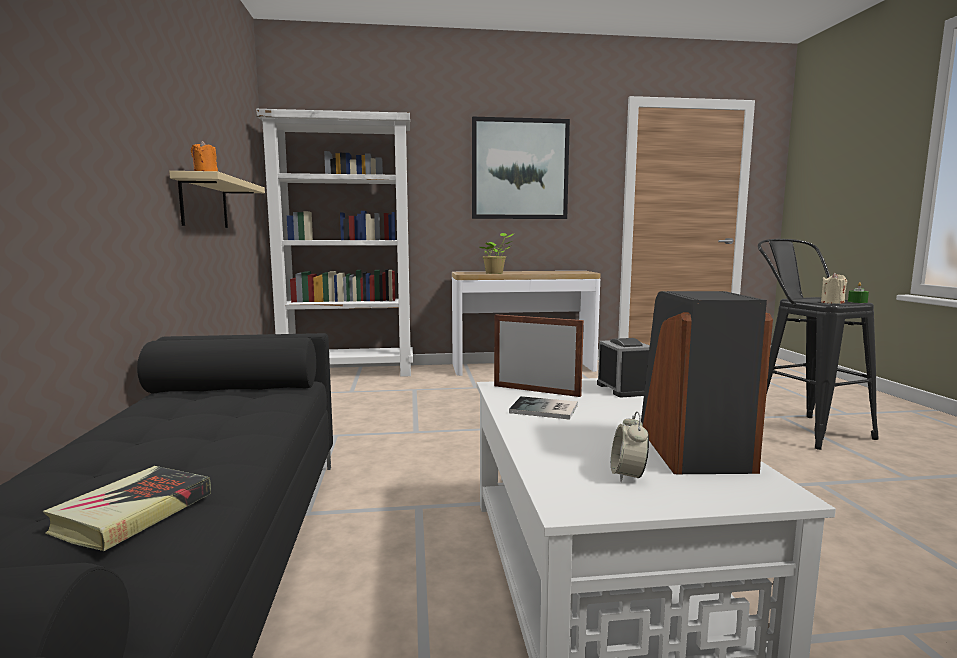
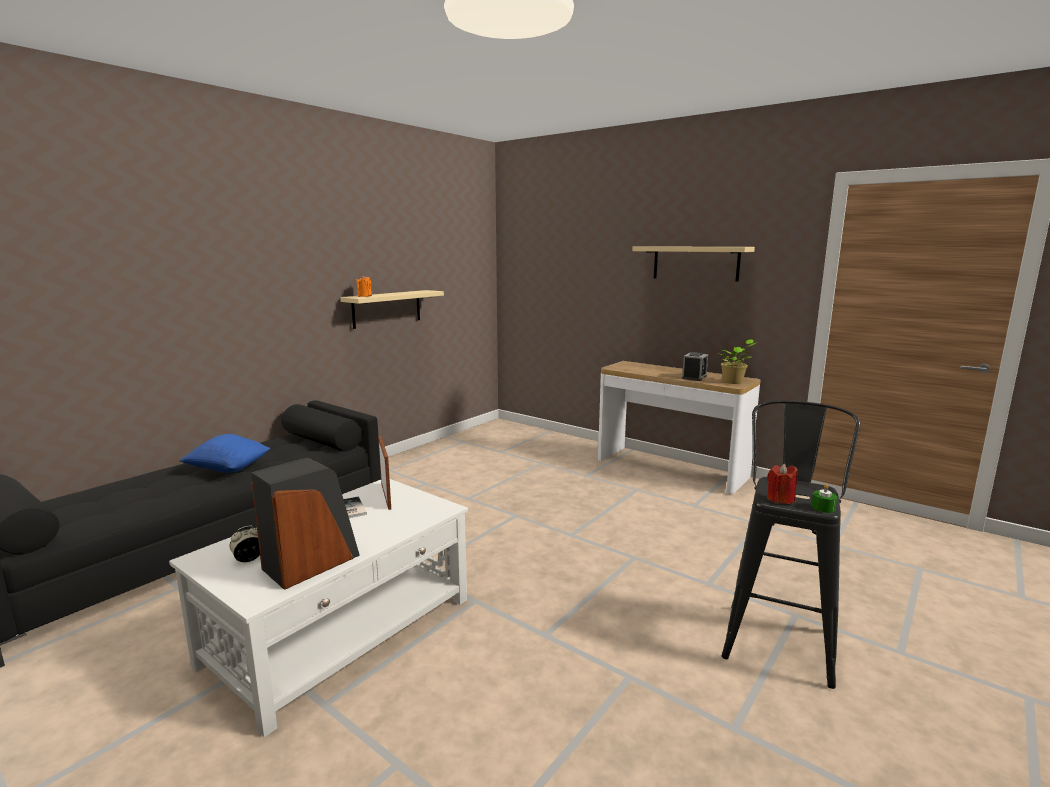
camera: 45 degrees right, 5 degrees up
book [43,466,211,551] -> none
white bookcase [256,109,413,377] -> none
picture [472,117,570,219] -> beige shelf [632,246,755,282]
potted plant [479,233,515,274] -> potted plant moved to [717,339,756,384]
alarm clock [597,338,650,397] -> alarm clock moved to [682,352,708,381]
beige candle [821,273,847,304] -> red candle [767,463,798,504]
none -> blue pillow [179,434,270,473]

